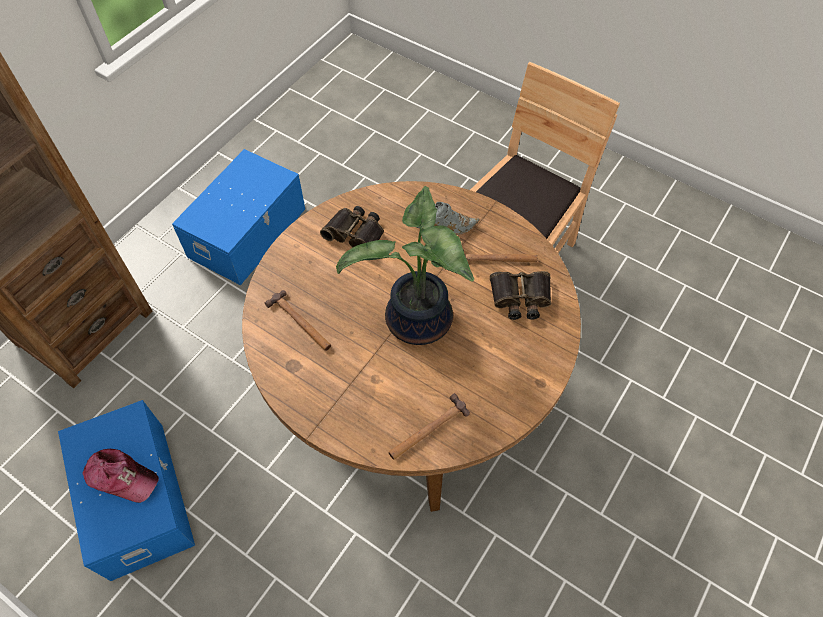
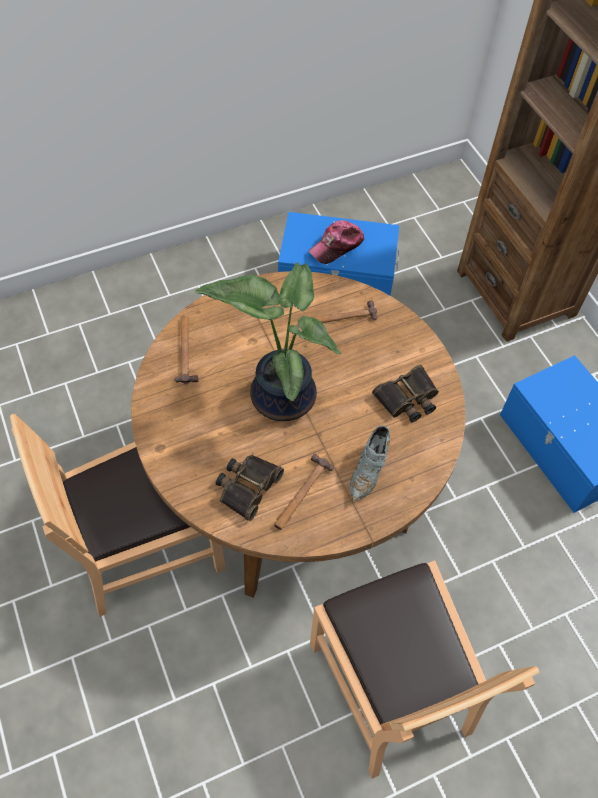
camera: 120 degrees right, 0 degrees up
none -> brown chair [10,414,226,617]

